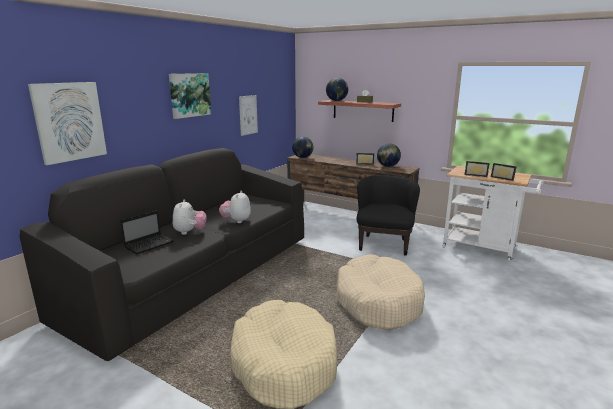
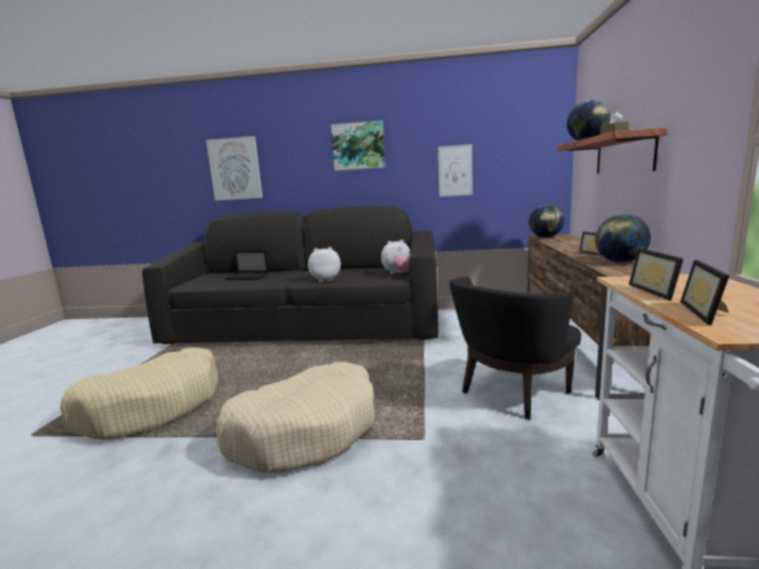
camera: 65 degrees right, 5 degrees down
plush toy [173,199,206,235] -> plush toy moved to [381,239,411,274]
black armchair [357,175,420,256] -> black armchair turned 150 degrees clockwise [449,277,581,419]

